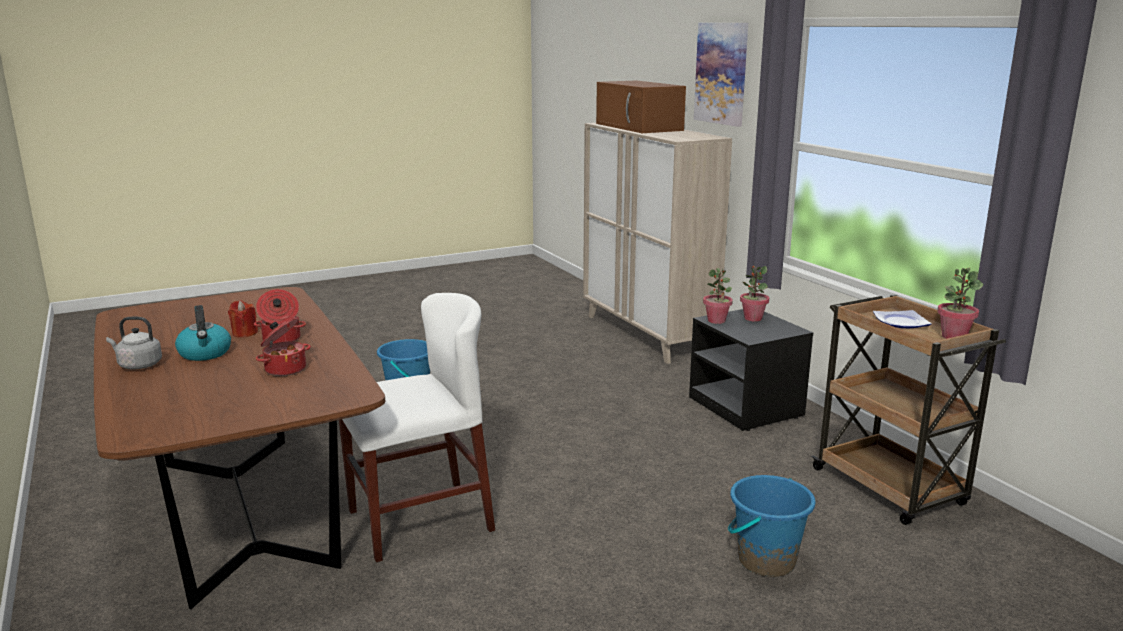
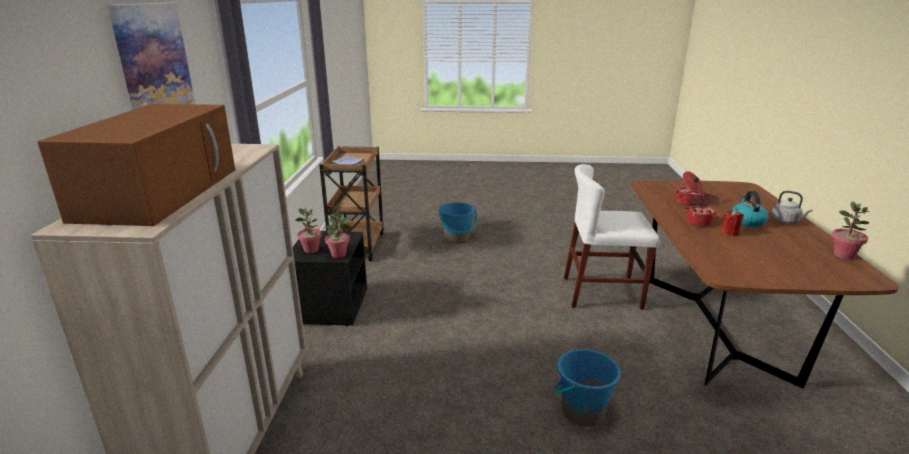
camera: 150 degrees left, 5 degrees up
potted plant [937,268,983,339] -> potted plant moved to [832,201,870,259]

